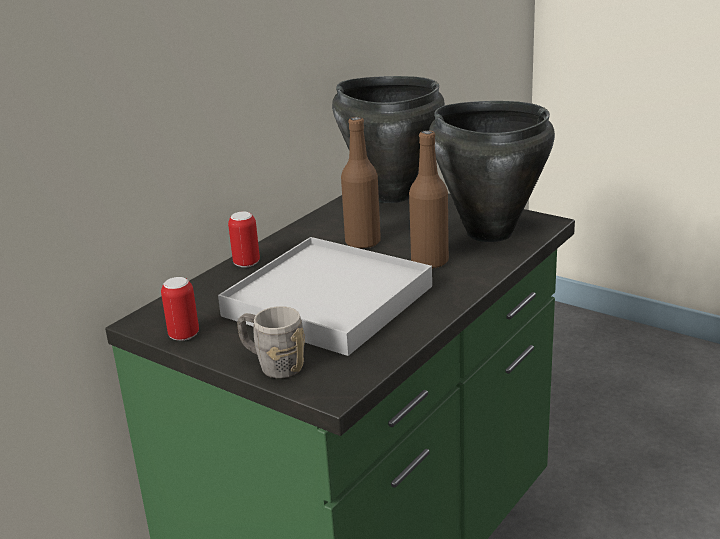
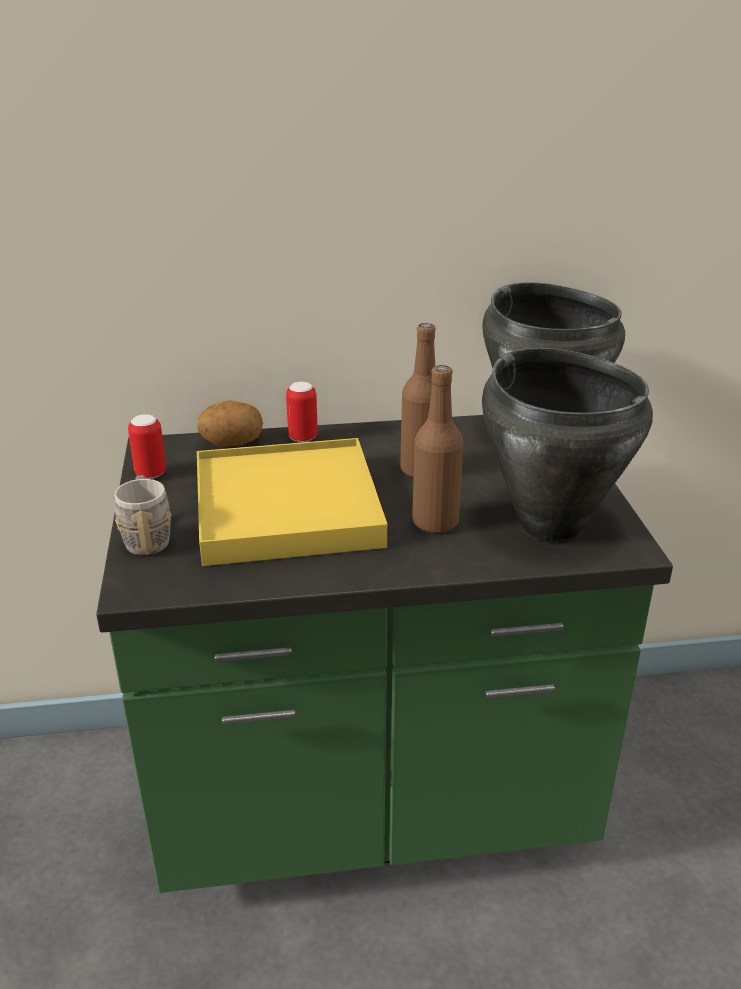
camera: 45 degrees right, 5 degrees up
white tray [218,237,432,356] -> yellow tray [197,438,387,566]
none -> potato [198,400,263,447]

